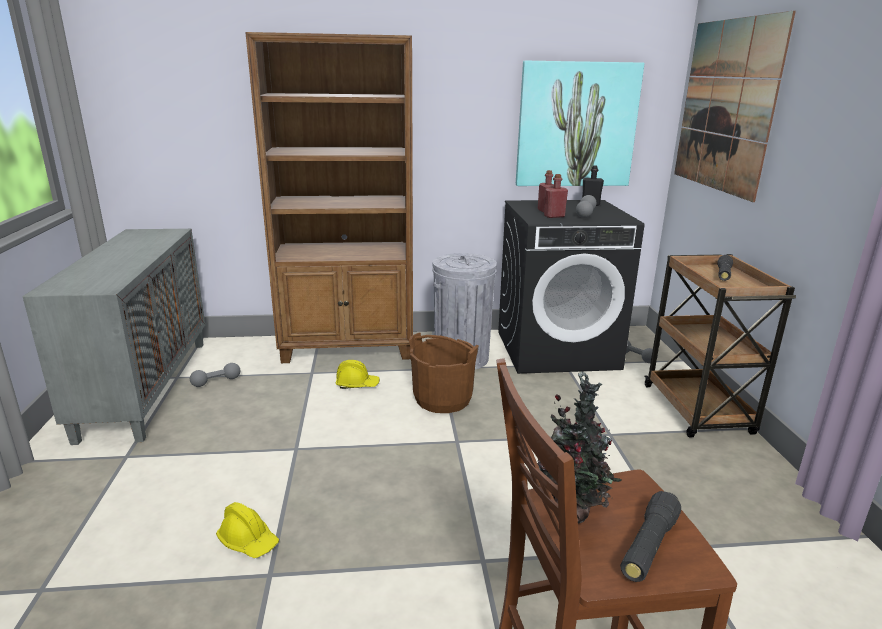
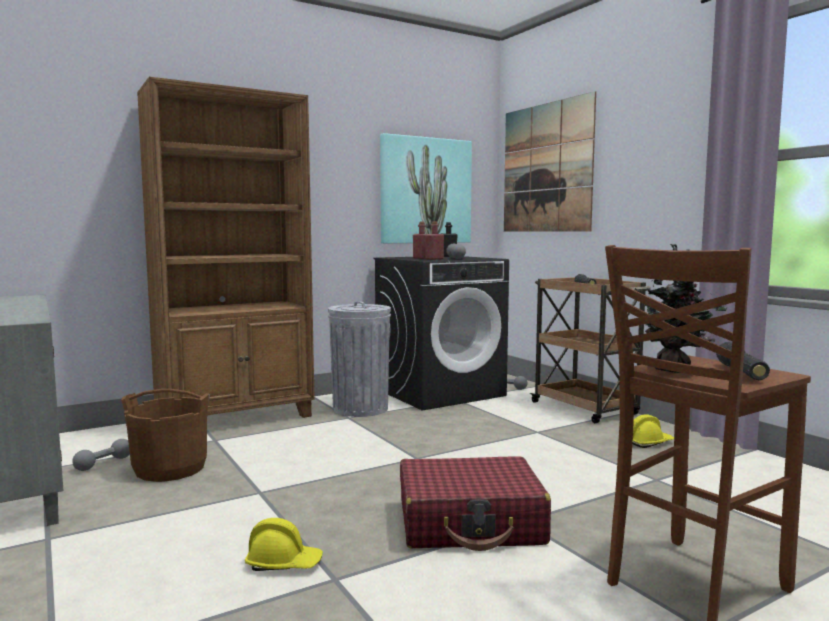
camera: 25 degrees left, 15 degrees down
yellow hard hat [336,360,380,389] -> yellow hard hat moved to [632,414,674,448]
brown bucket [409,333,479,413] -> brown bucket moved to [121,389,210,482]
none -> red suitcase [400,456,551,551]

